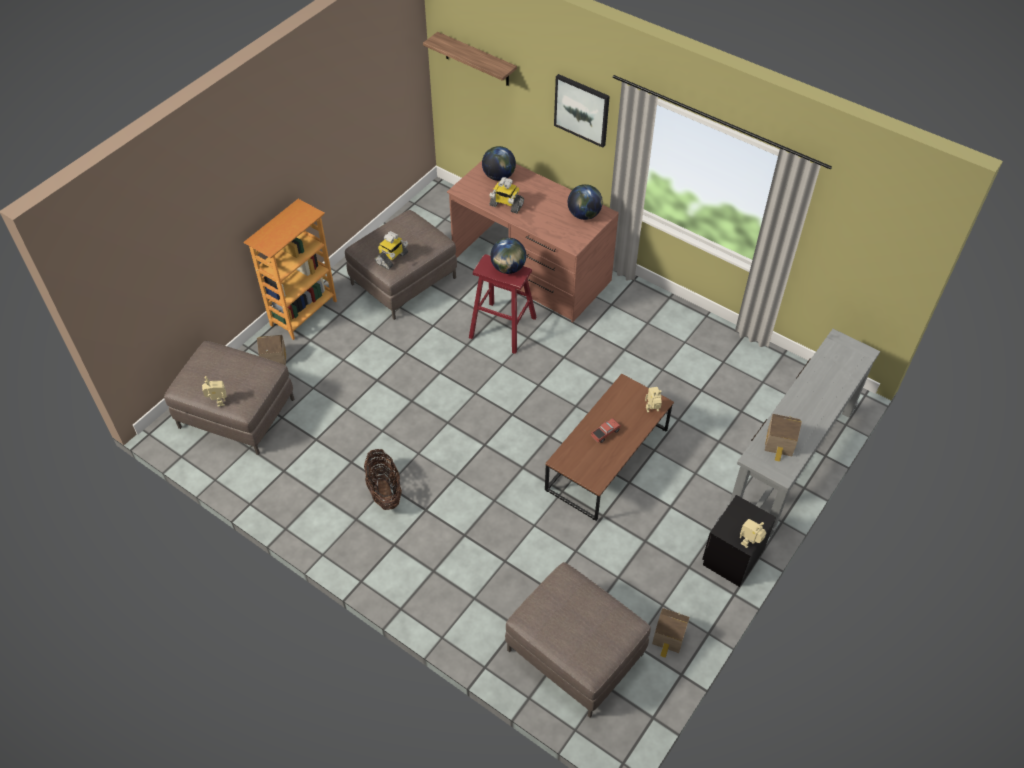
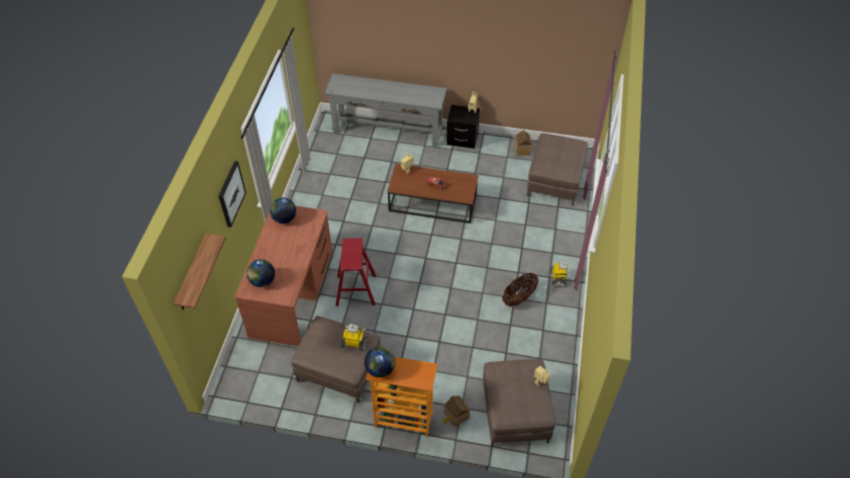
camera: 115 degrees left, 0 degrees up
toy robot [489,177,524,214] -> toy robot moved to [550,262,570,287]
globe [490,238,526,274] -> globe moved to [364,346,395,378]
toy house [765,414,802,462] -> none

